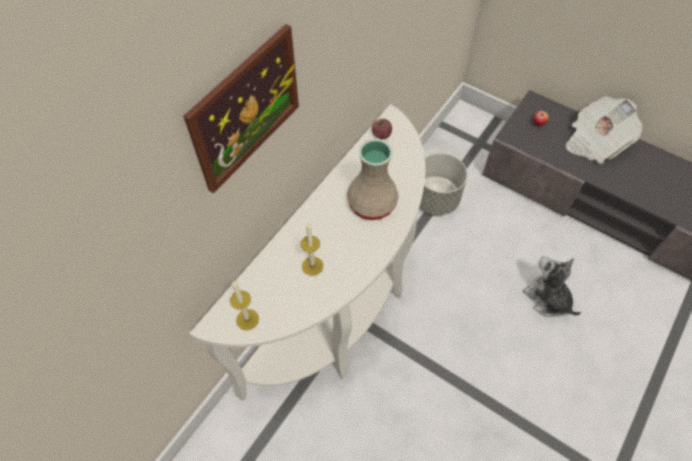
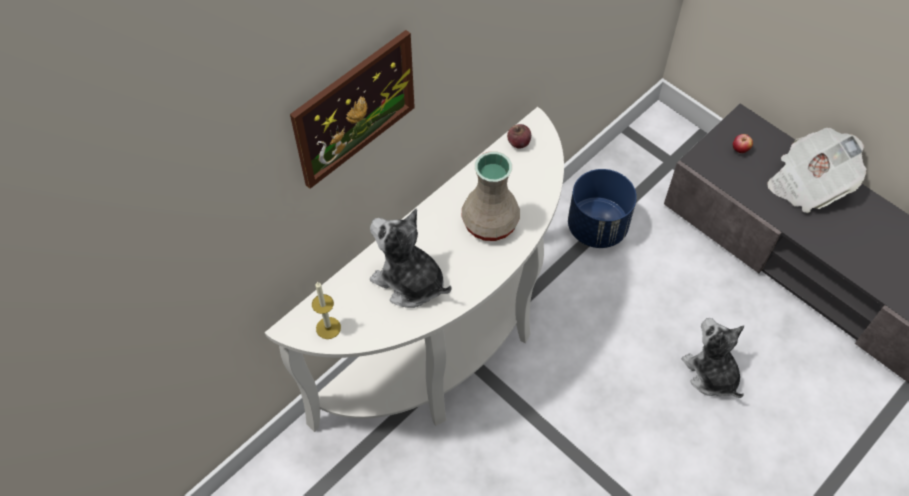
camera: 10 degrees right, 0 degrees up
candle [301,223,323,276] -> plush toy [370,208,452,308]
grey planter [419,153,467,215] -> blue planter [568,169,637,248]

